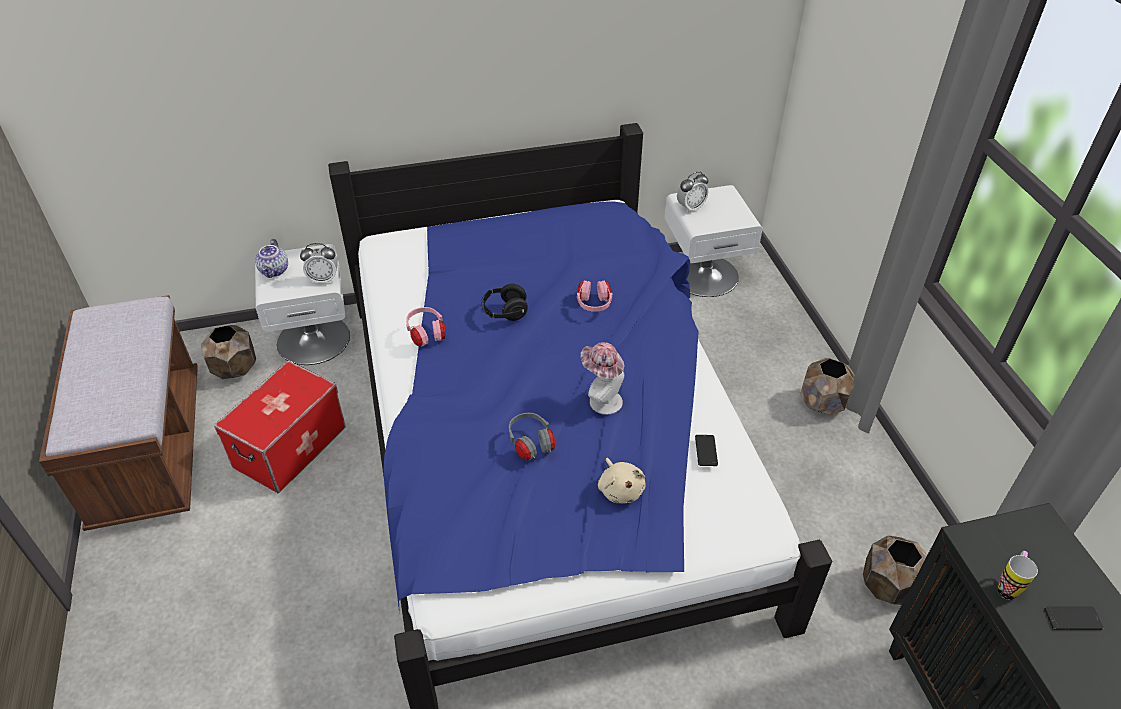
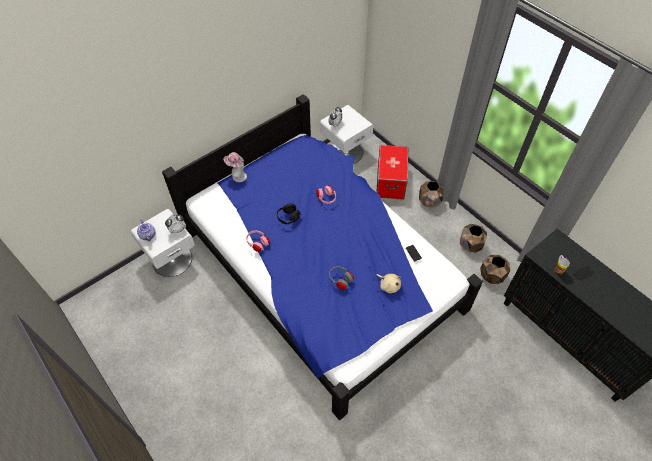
camera: 25 degrees left, 10 degrees up
brown bench [39,295,198,531] -> none
brown planter [201,325,256,379] -> brown planter moved to [460,224,487,253]
storage box [214,361,346,493] -> storage box moved to [376,145,408,200]
hat [581,342,624,415] -> hat moved to [224,152,247,182]

